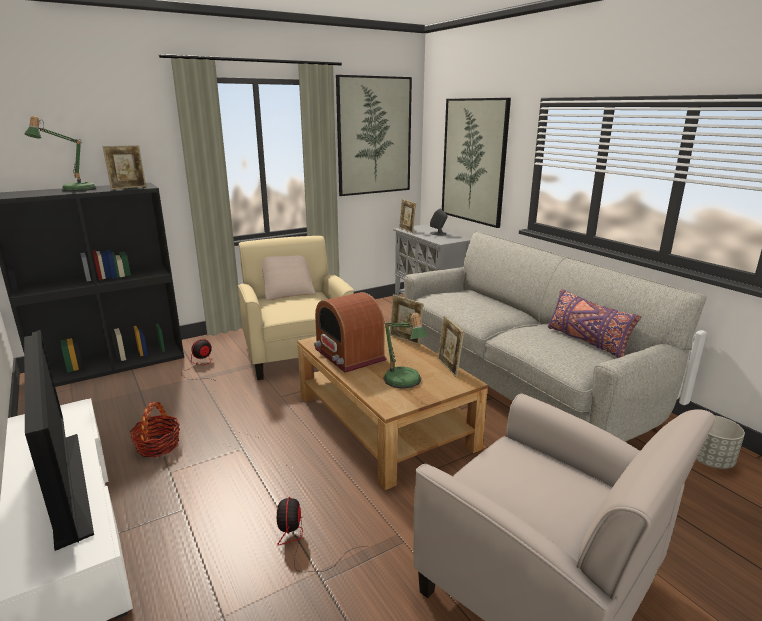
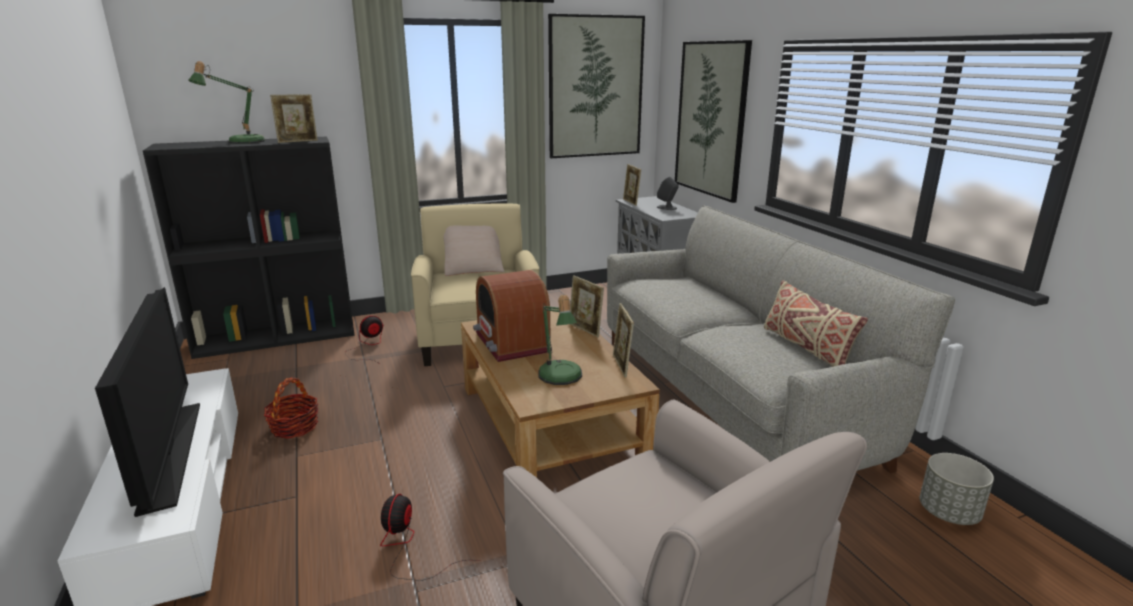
camera: 10 degrees right, 0 degrees up
purple pillow [548,289,641,358] -> beige pillow [764,280,868,367]

